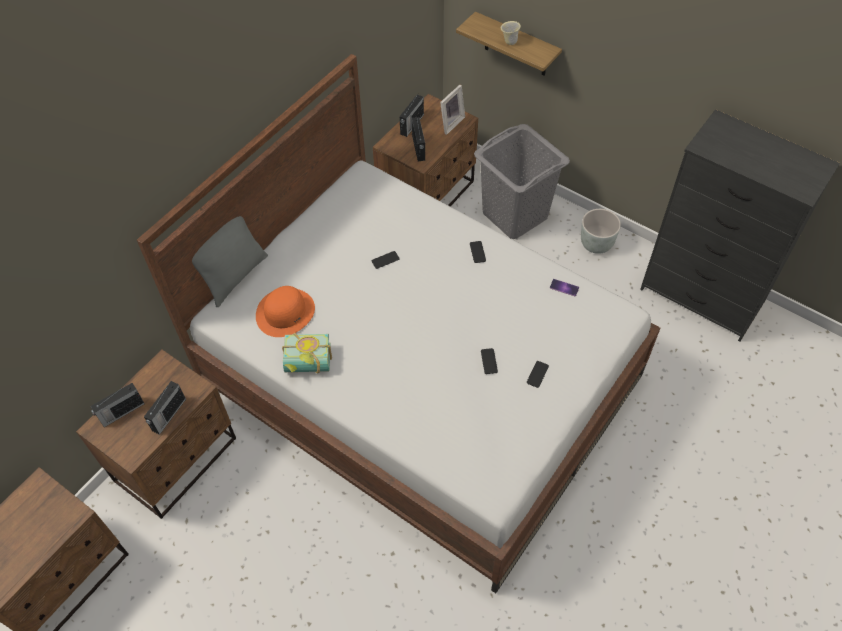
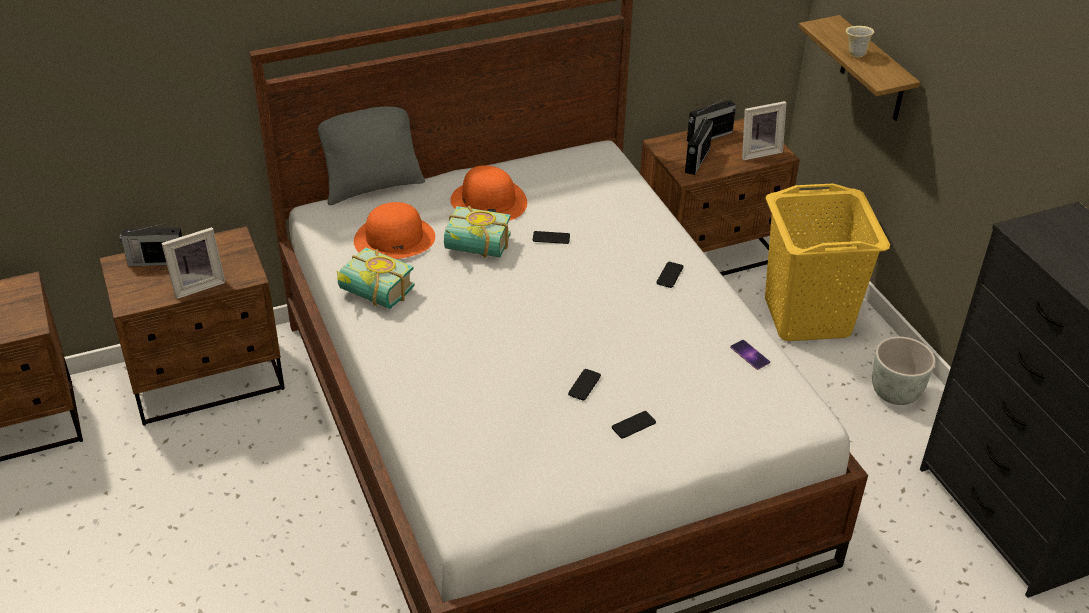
camera: 30 degrees right, 15 degrees down
radio [144,381,186,435] -> picture frame [161,227,226,299]
grey laundry basket [474,124,570,239] -> yellow laundry basket [765,184,890,341]
none -> book [444,206,511,257]
none -> orange hat [450,165,527,221]

